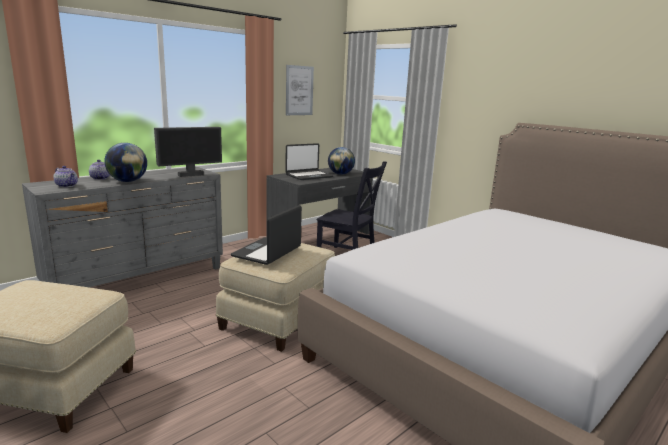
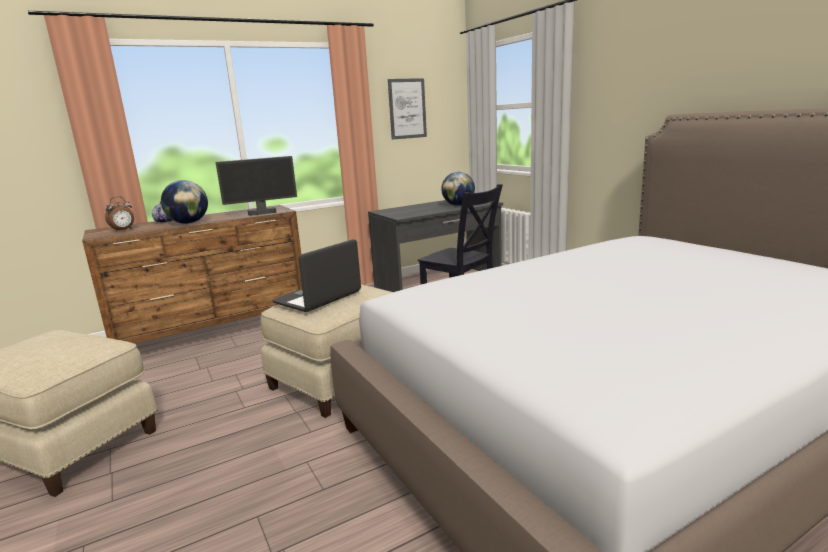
camera: 15 degrees right, 0 degrees up
grey dresser [22,167,223,287] -> brown dresser [82,205,302,344]
teapot [53,166,78,188] -> alarm clock [105,197,134,232]
laptop [285,143,333,180] -> none

